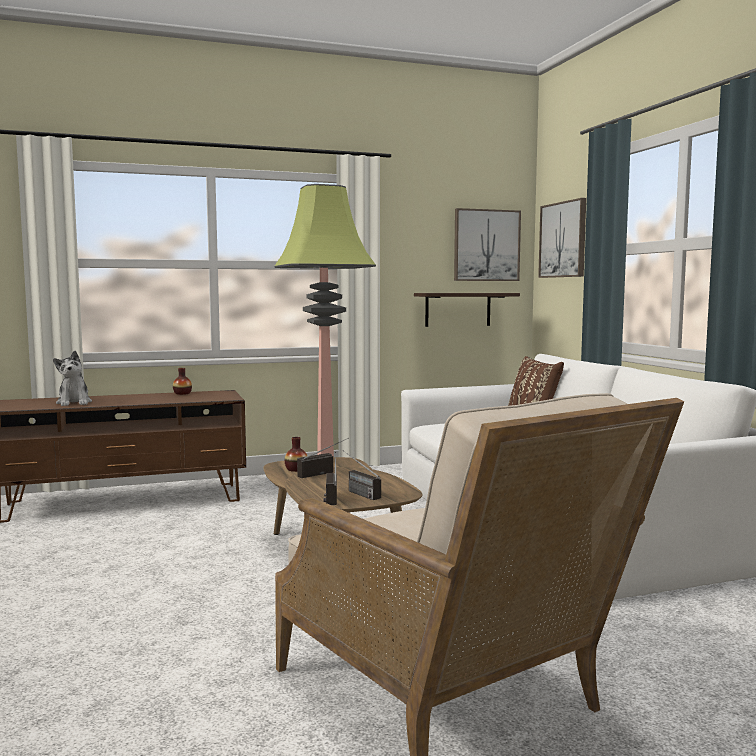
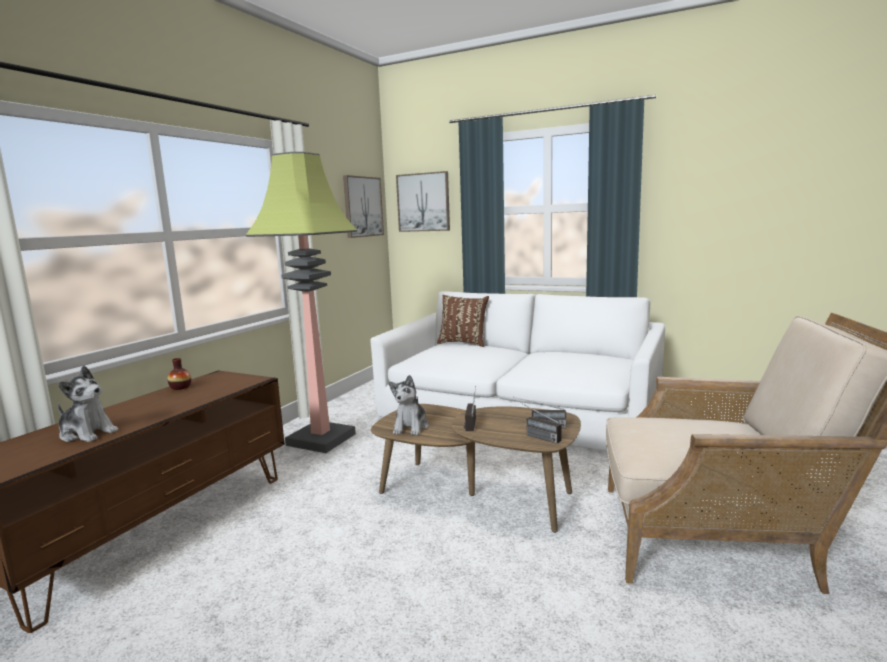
camera: 45 degrees left, 5 degrees up
vase [285,437,307,472] -> plush toy [389,375,429,435]
shelf [414,293,520,327] -> none

